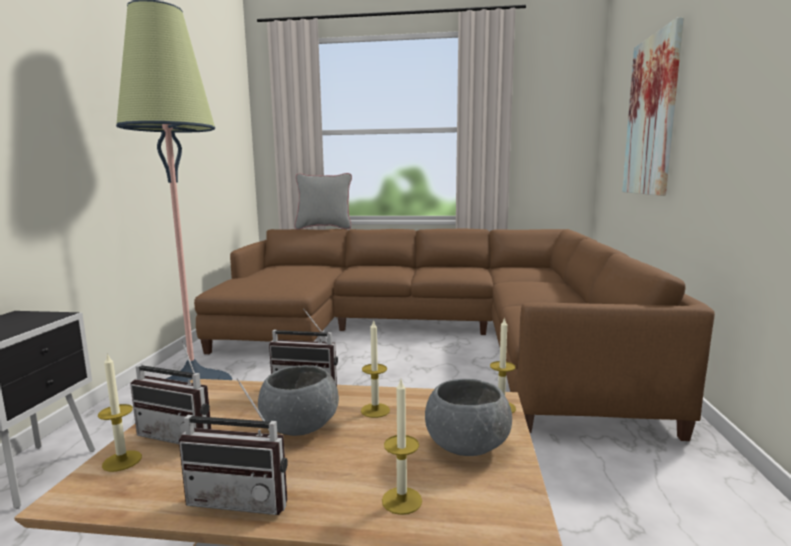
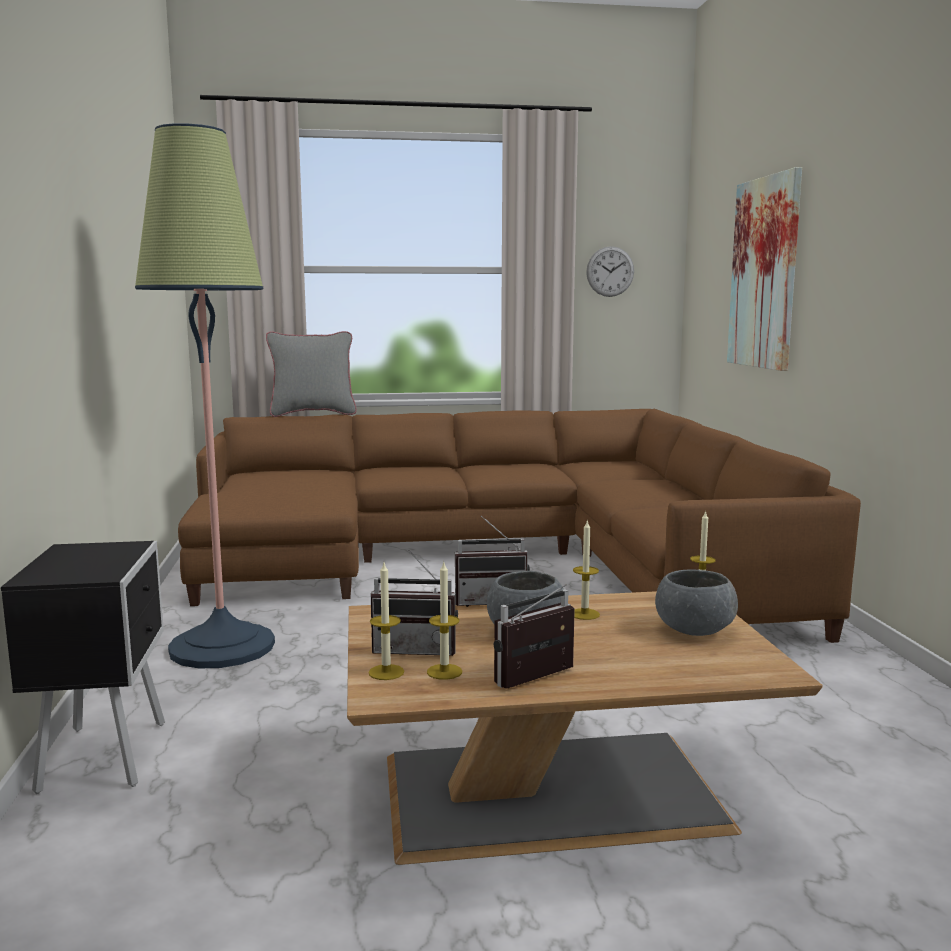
camera: 15 degrees left, 0 degrees up
radio [179,378,288,515] -> radio turned 150 degrees clockwise [493,584,575,689]
candle [382,380,422,515] -> candle moved to [427,562,462,680]
none -> wall clock [586,246,634,297]

